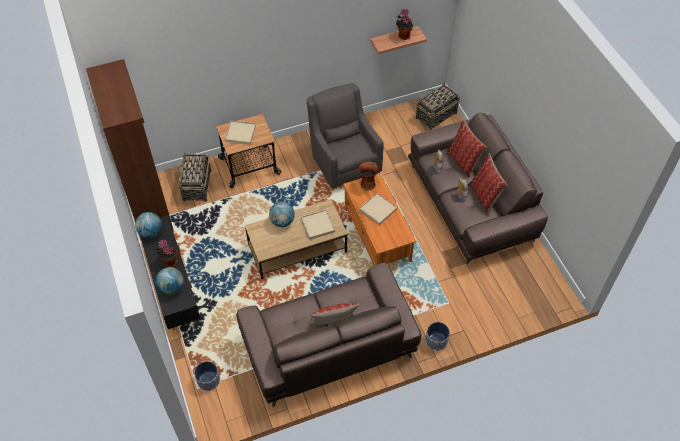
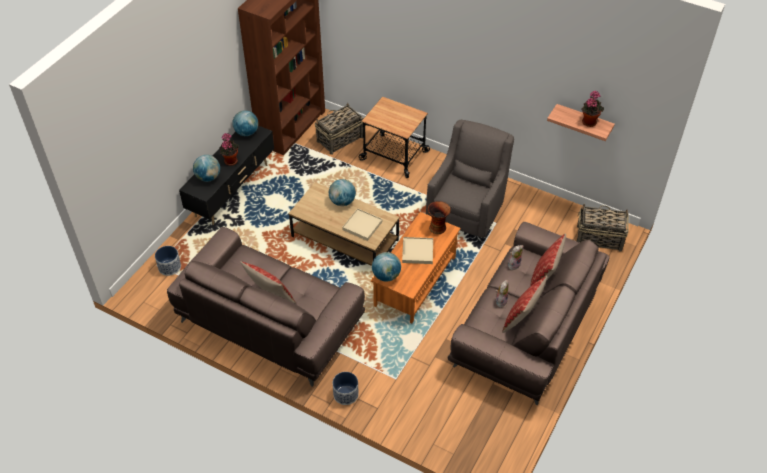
camera: 50 degrees right, 5 degrees down
beige tray [225,121,256,145] -> none
none -> globe [372,252,401,282]

